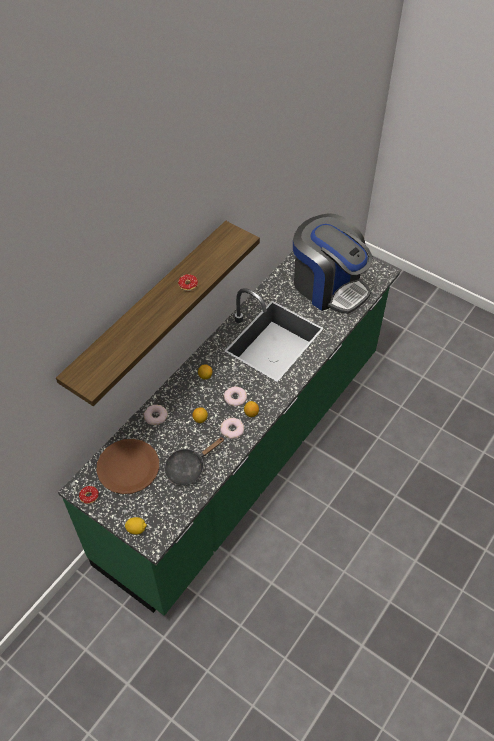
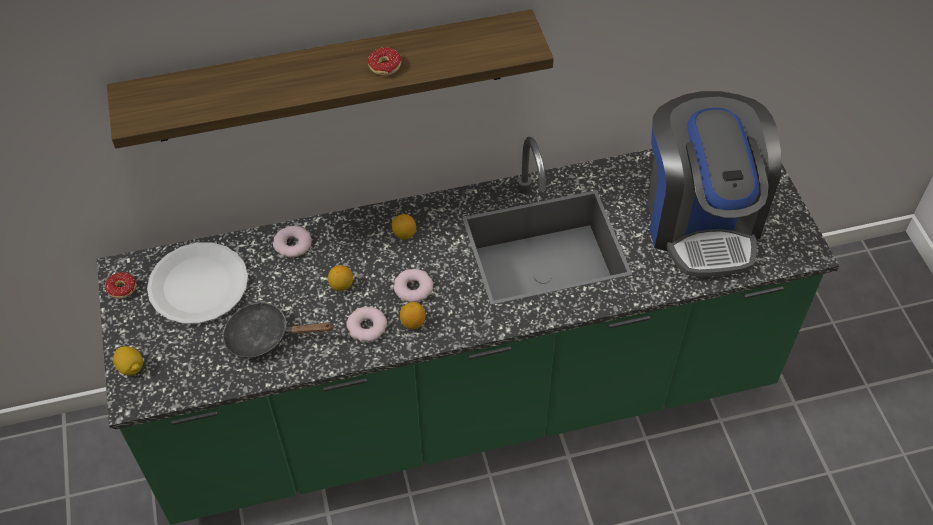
camera: 40 degrees right, 0 degrees up
brown plate [96,439,159,494] -> white plate [147,242,248,324]

